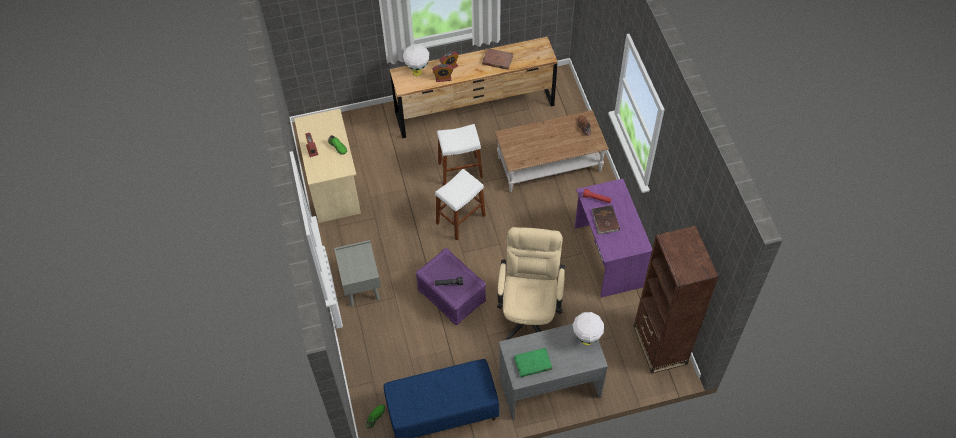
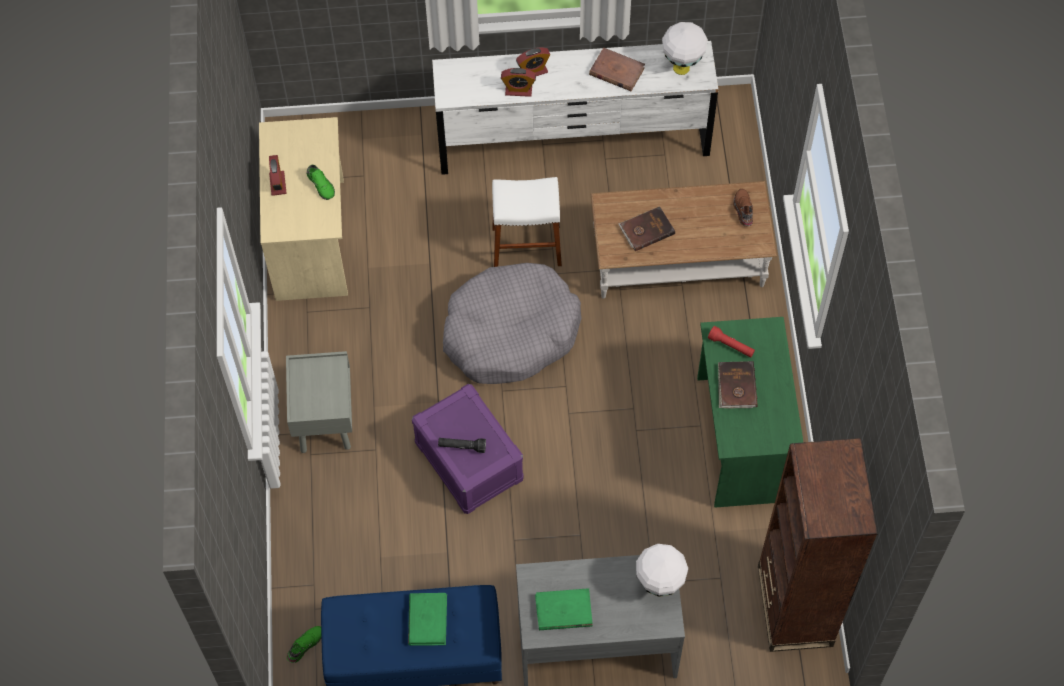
camera: 10 degrees right, 5 degrees up
brown dresser [390,37,558,139] -> white dresser [432,41,718,175]
white table lamp [403,44,429,76] -> white table lamp moved to [662,22,708,75]
white stool [435,169,486,240] -> grey dog bed [443,263,582,384]
beige office chair [497,227,565,340] -> none
purple desk [575,179,652,298] -> green desk [697,317,803,508]
none -> green book [408,593,447,646]
none -> brown book [619,206,675,251]

